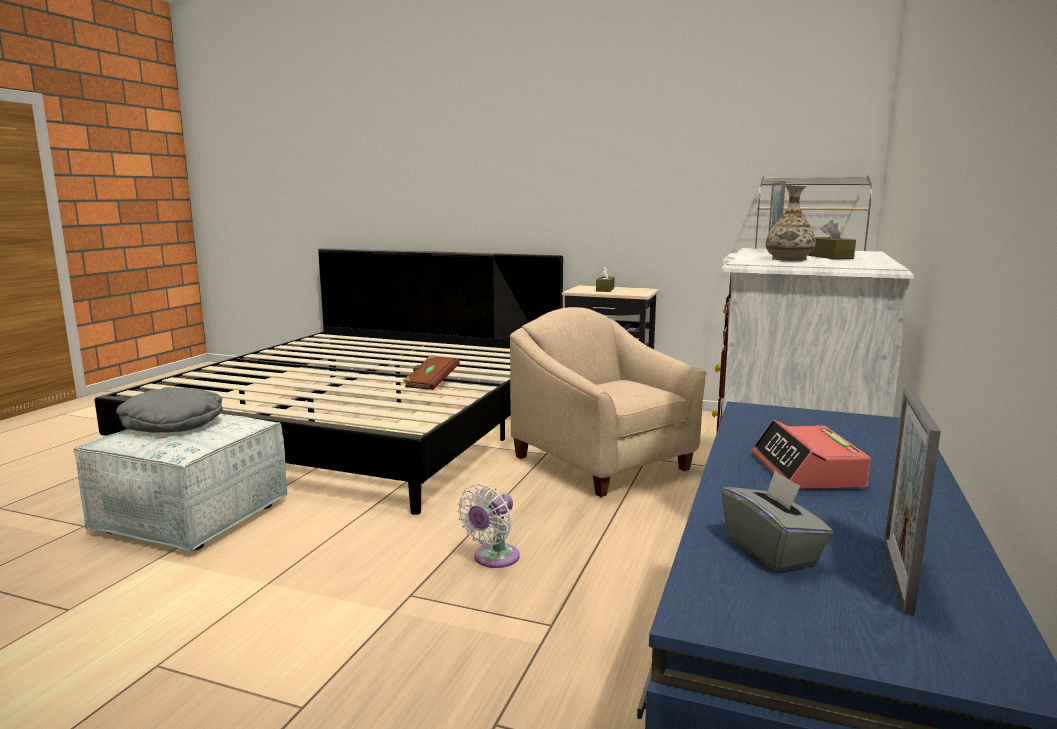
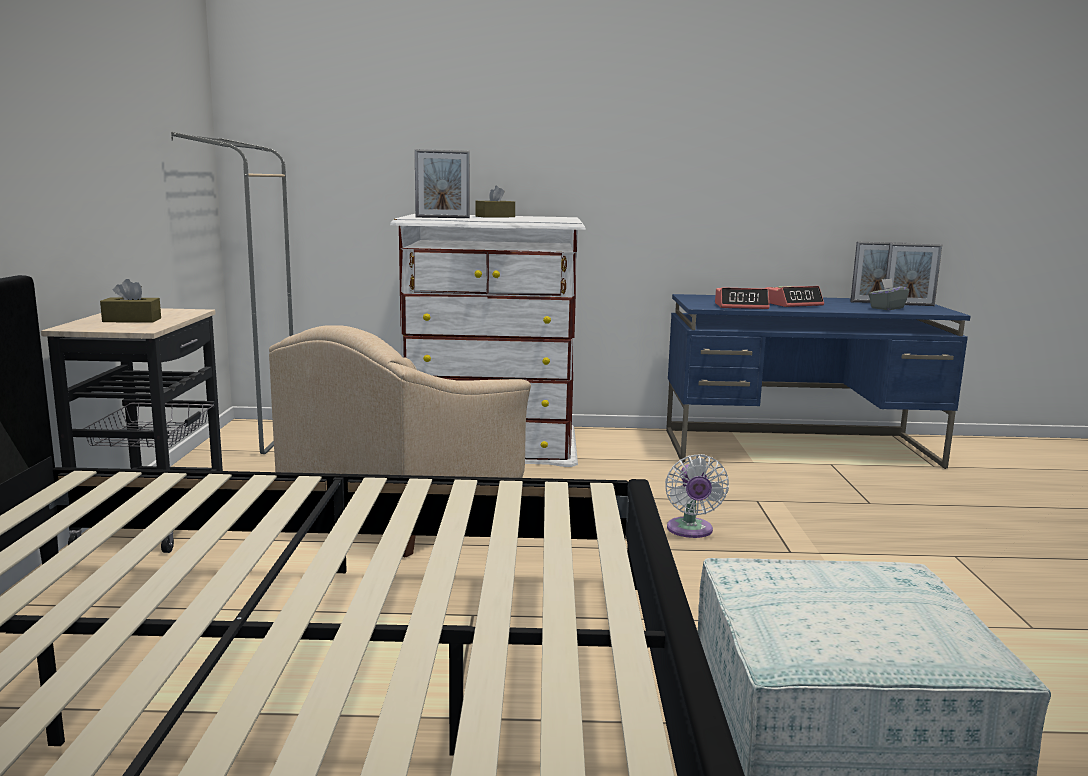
camera: 110 degrees left, 0 degrees up
grey pillow [116,387,223,433] -> none
brown book [403,355,460,390] -> none
white fan [457,484,520,568] -> white fan turned 75 degrees clockwise [665,454,729,538]
vase [766,185,816,261] -> none
none -> alarm clock [715,287,769,309]
none -> picture frame [885,243,942,306]

